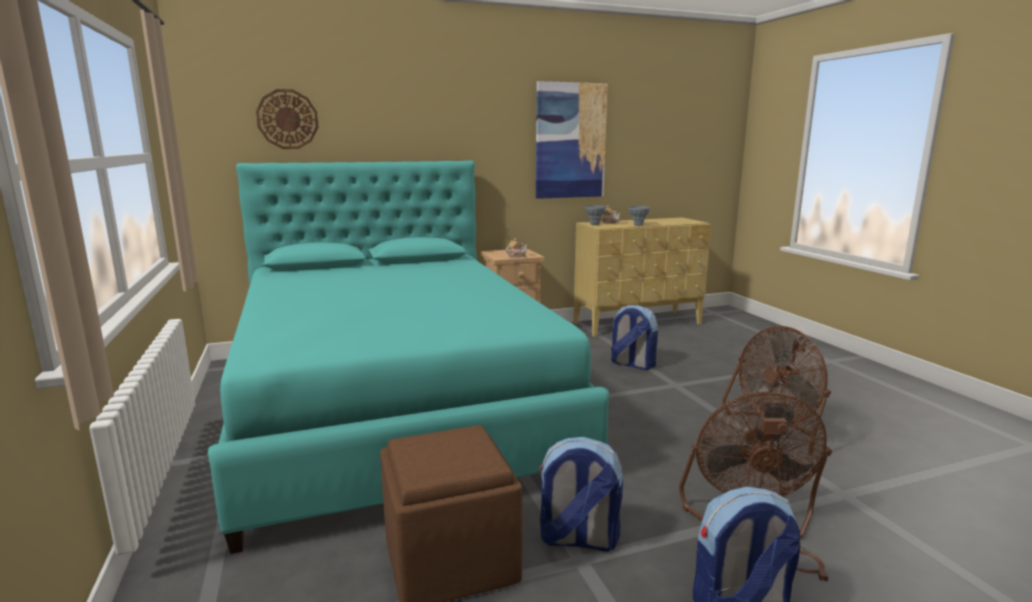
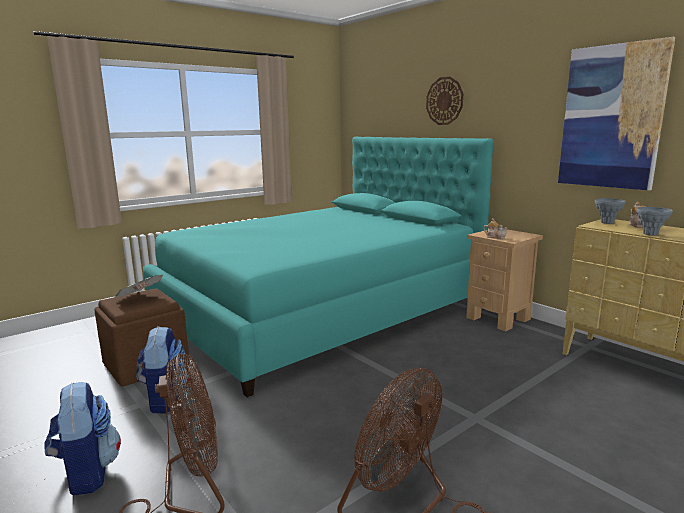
camera: 70 degrees right, 0 degrees up
wall clock [256,89,319,149] -> wall clock moved to [426,77,463,125]
backpack [611,305,658,370] -> none
none -> newspaper [114,275,163,298]

